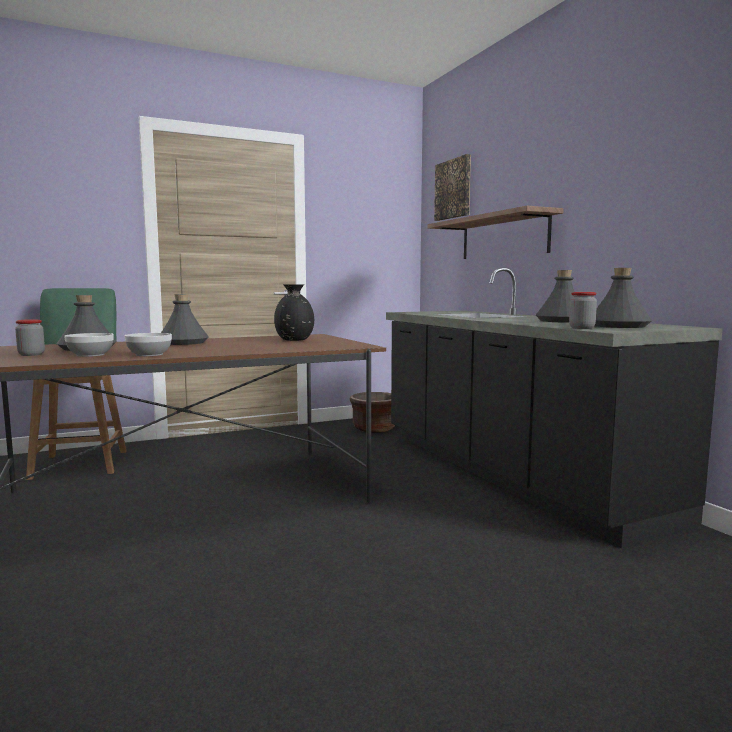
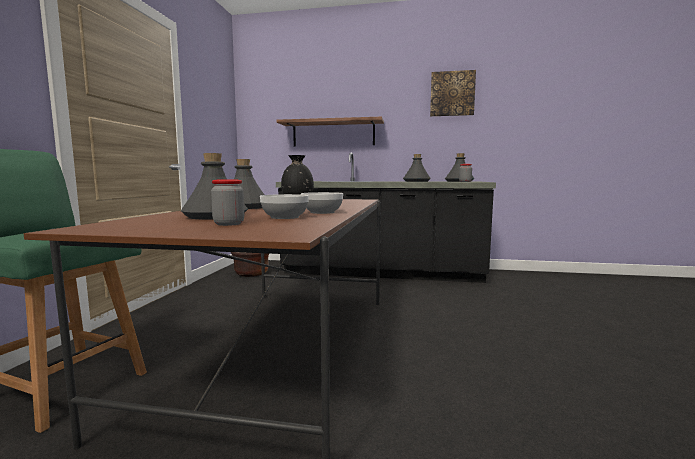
camera: 55 degrees left, 0 degrees up
picture [434,154,471,221] -> picture moved to [430,70,476,116]

